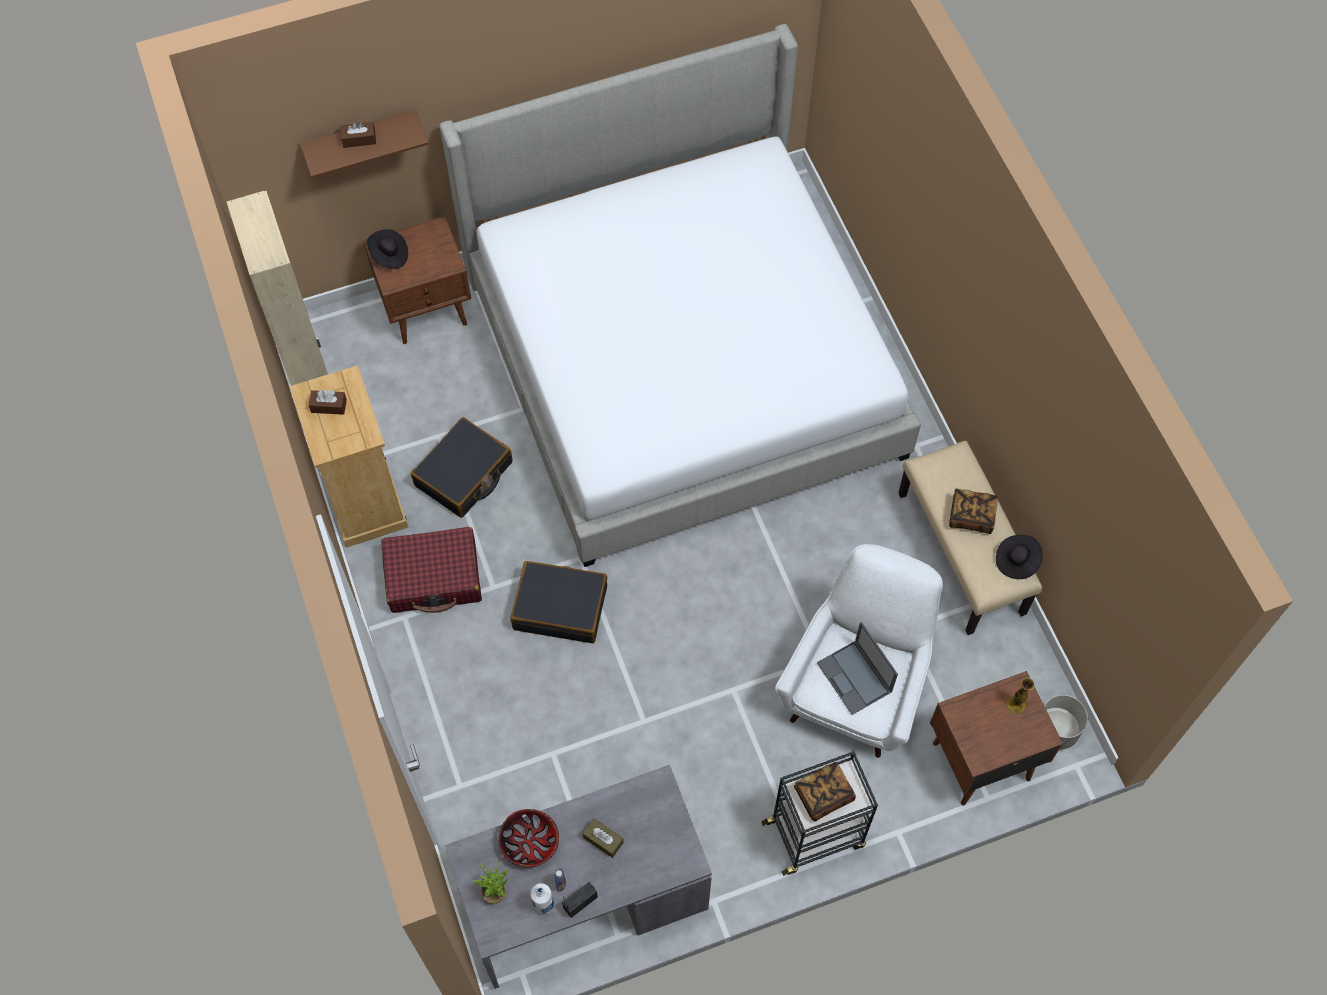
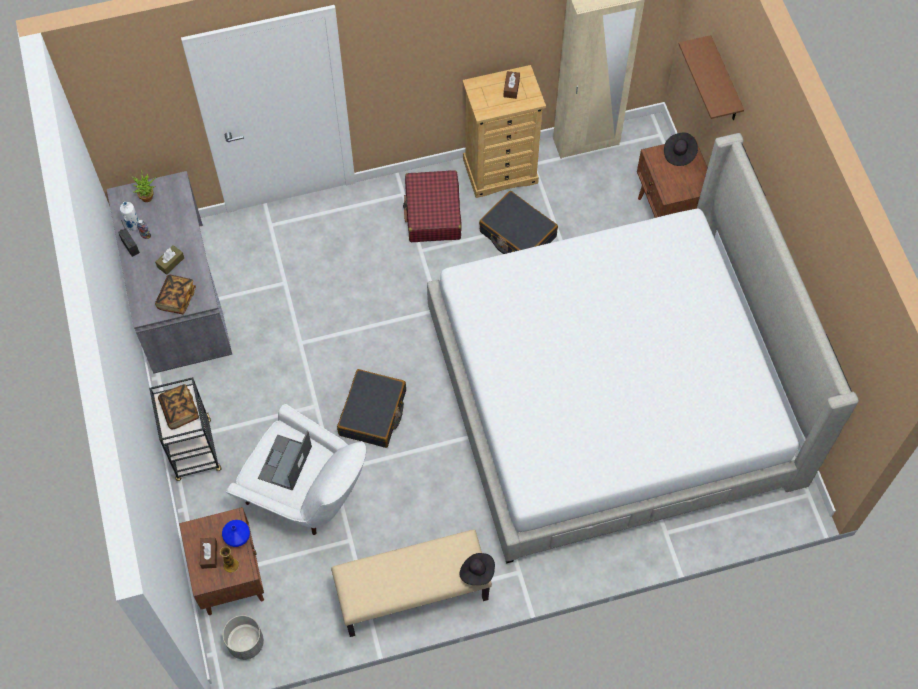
camera: 95 degrees right, 0 degrees up
brown tissue box [340,122,376,148] -> brown tissue box moved to [200,538,217,569]
bowl [498,809,559,868] -> none
black suitcase [510,561,607,643] -> black suitcase moved to [337,369,406,448]
laptop [817,622,898,715] -> laptop turned 45 degrees counterclockwise [258,431,312,491]
book [949,488,998,534] -> book moved to [155,275,196,314]
black hat [996,535,1042,579] -> black hat moved to [460,553,495,585]
none -> blue vase [222,520,250,547]

